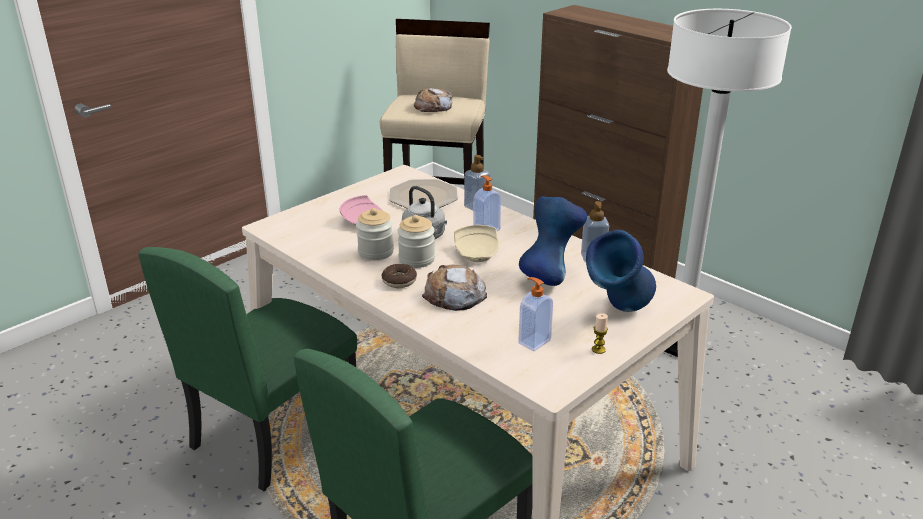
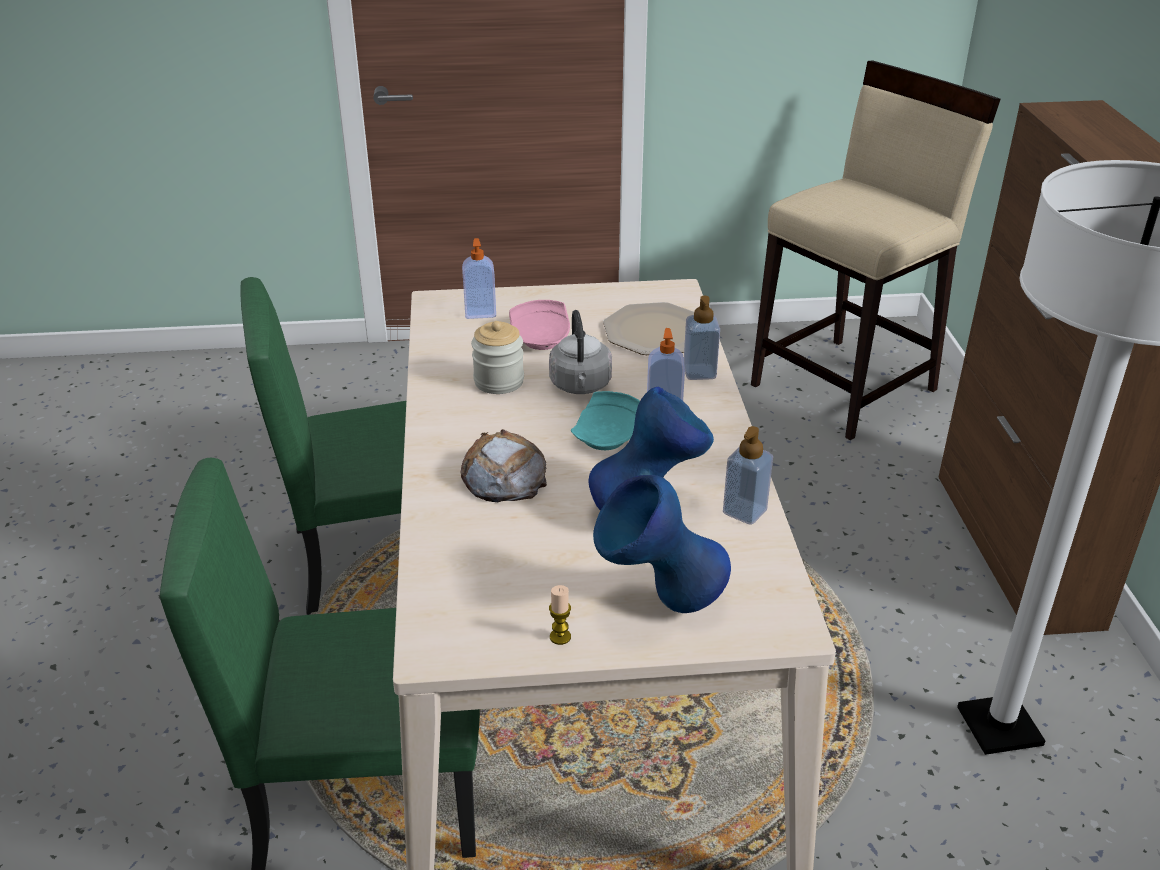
camera: 40 degrees right, 5 degrees up
donut [382,264,417,288] -> none
jar [397,215,435,268] -> none
bread [414,88,452,112] -> none
beige plate [454,225,499,262] -> turquoise plate [571,391,640,450]
soap dispenser [518,277,553,351] -> soap dispenser moved to [462,238,496,319]

